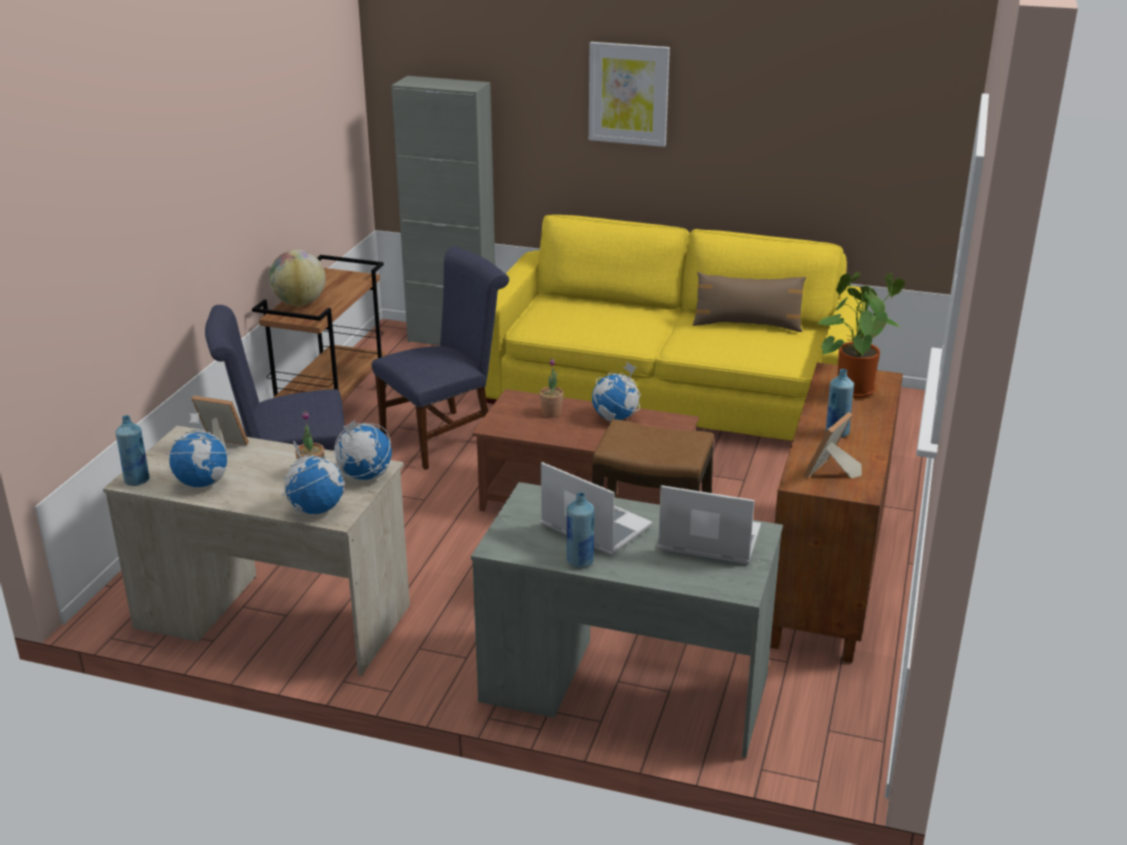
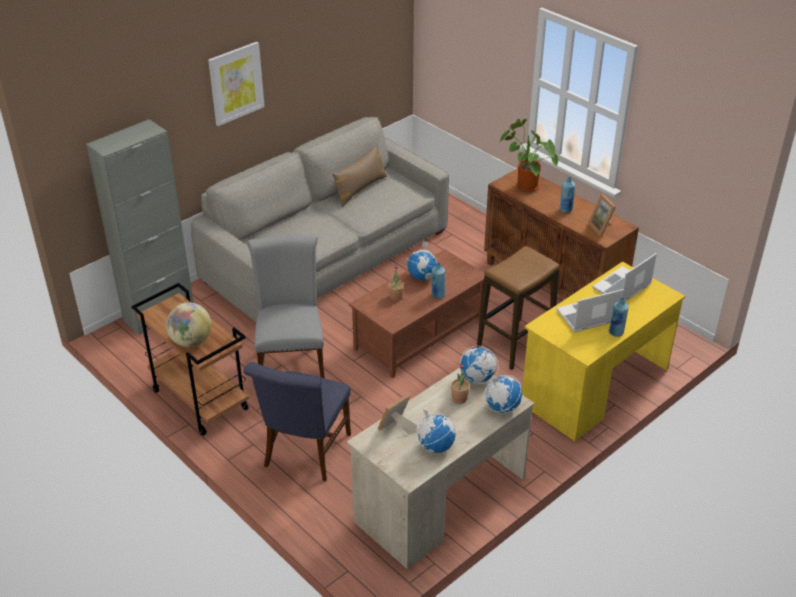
camera: 60 degrees left, 10 degrees up
blue bottle [116,415,150,486] -> blue bottle moved to [432,263,445,299]
blue chair [371,246,509,470] -> grey chair [247,235,325,378]
grey desk [471,482,783,758] -> yellow desk [522,262,685,441]
yellow sofa [485,215,865,441] -> grey sofa [191,117,449,322]

